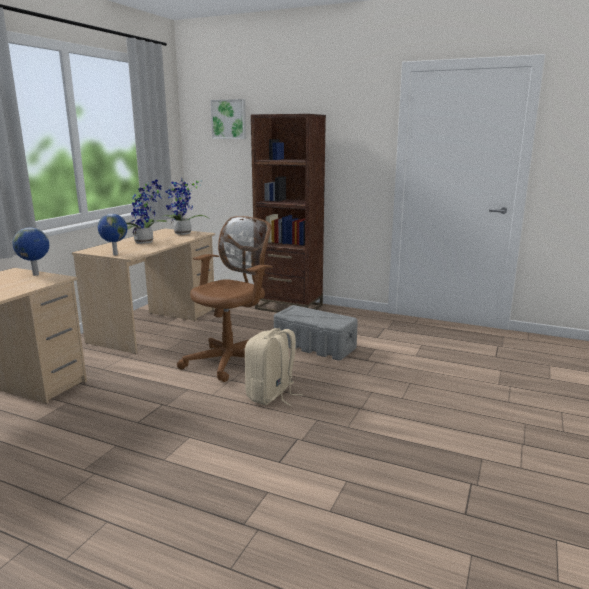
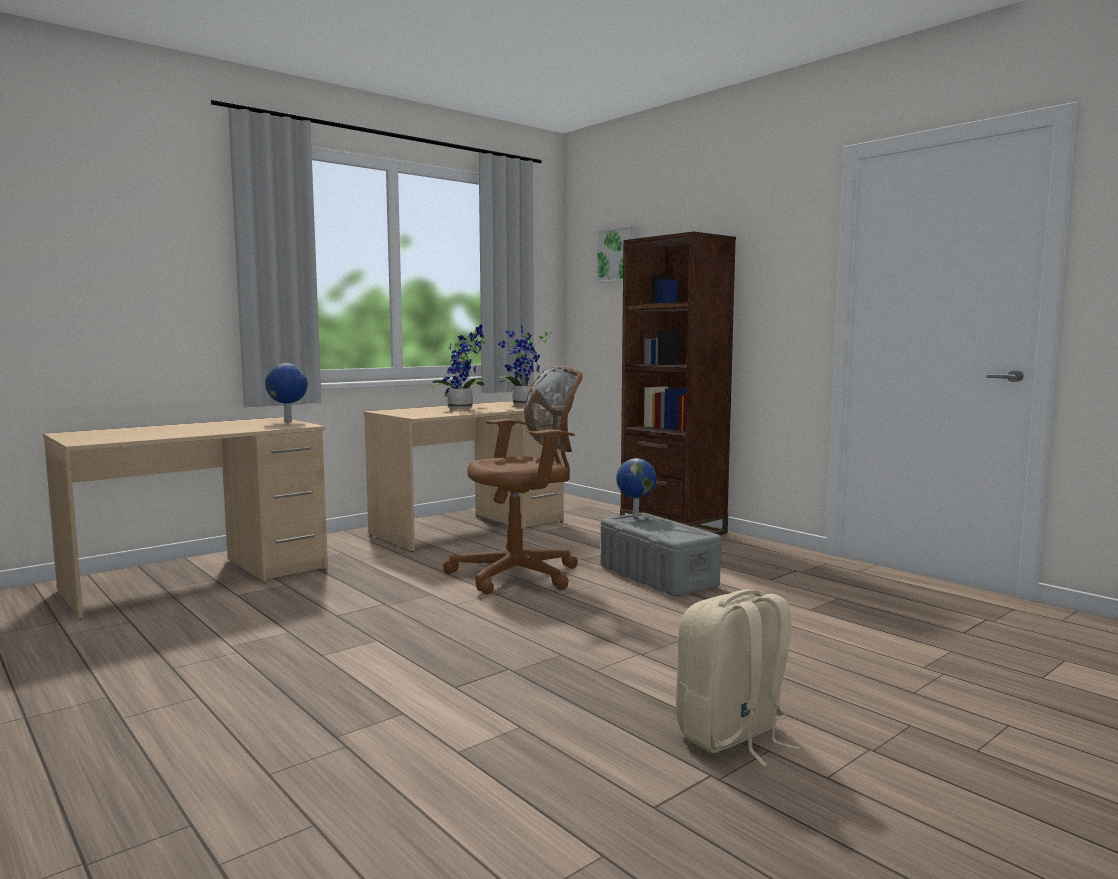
camera: 25 degrees right, 10 degrees down
globe [98,214,127,255] -> globe moved to [616,458,656,517]
beige backpack [245,328,303,406] -> beige backpack moved to [676,589,801,766]

